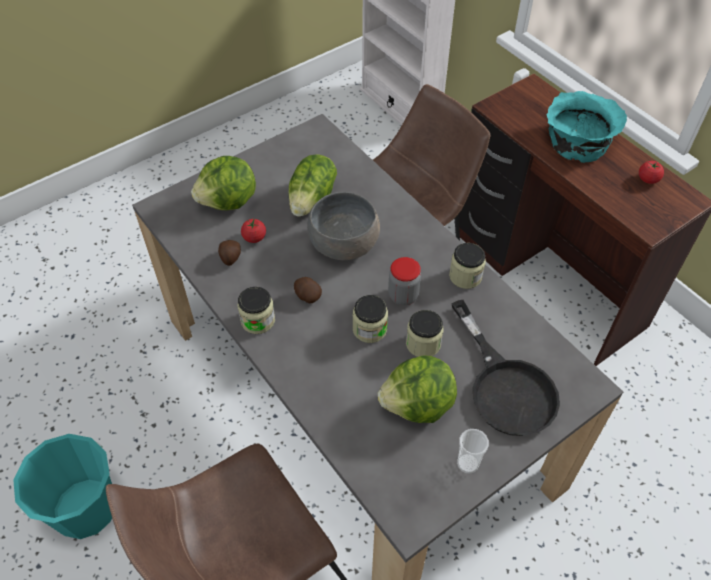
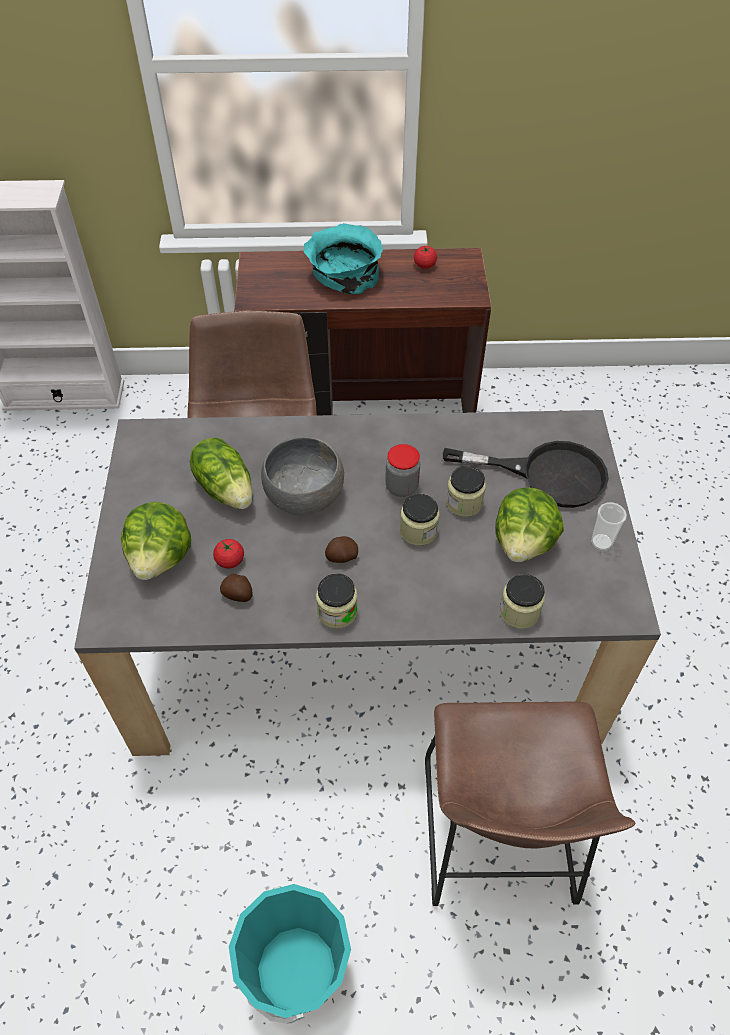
camera: 55 degrees left, 0 degrees up
jar [449,243,486,289] -> jar moved to [499,574,545,629]

